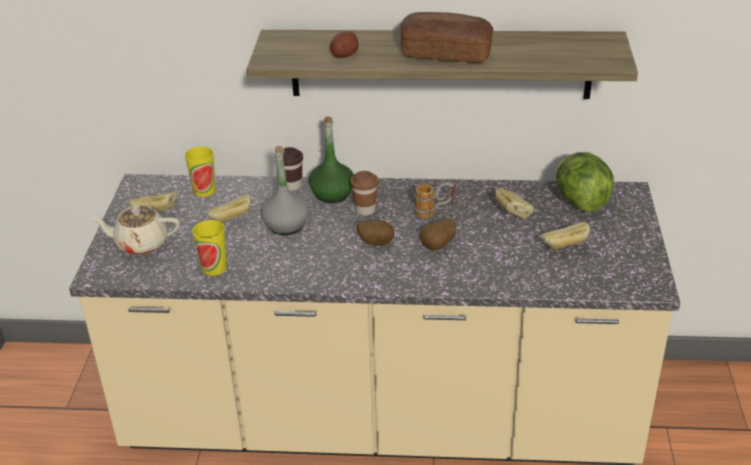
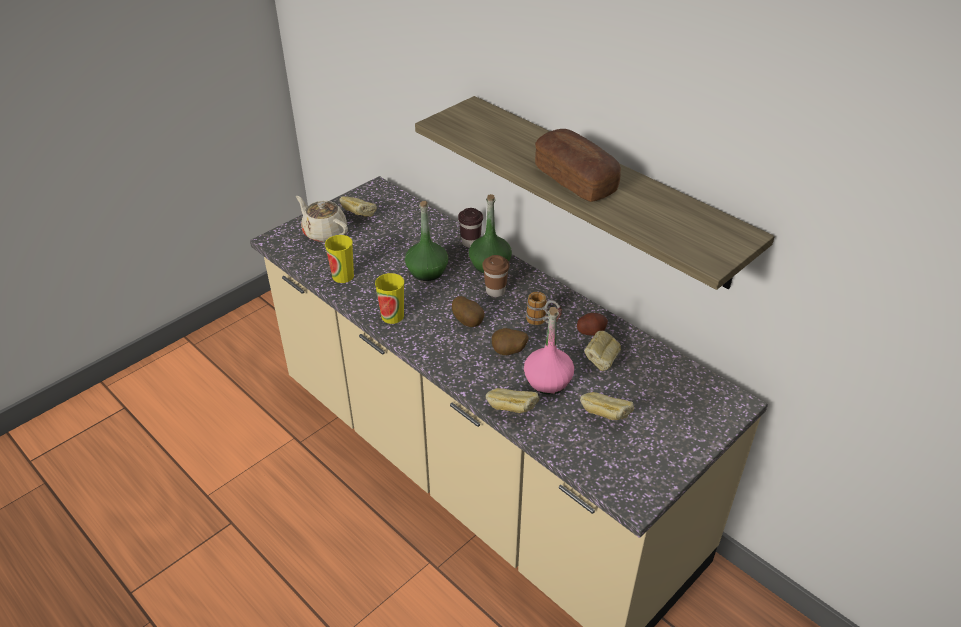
camera: 40 degrees right, 5 degrees up
cup [185,146,216,197] -> cup moved to [375,273,404,324]
bread [207,194,252,223] -> bread moved to [486,388,539,413]
grey bottle [261,146,309,235] -> green bottle [405,201,448,281]
potato [330,31,358,58] -> potato moved to [577,313,608,336]
lettuce [556,152,614,212] -> none
none -> pink bottle [524,307,574,394]

